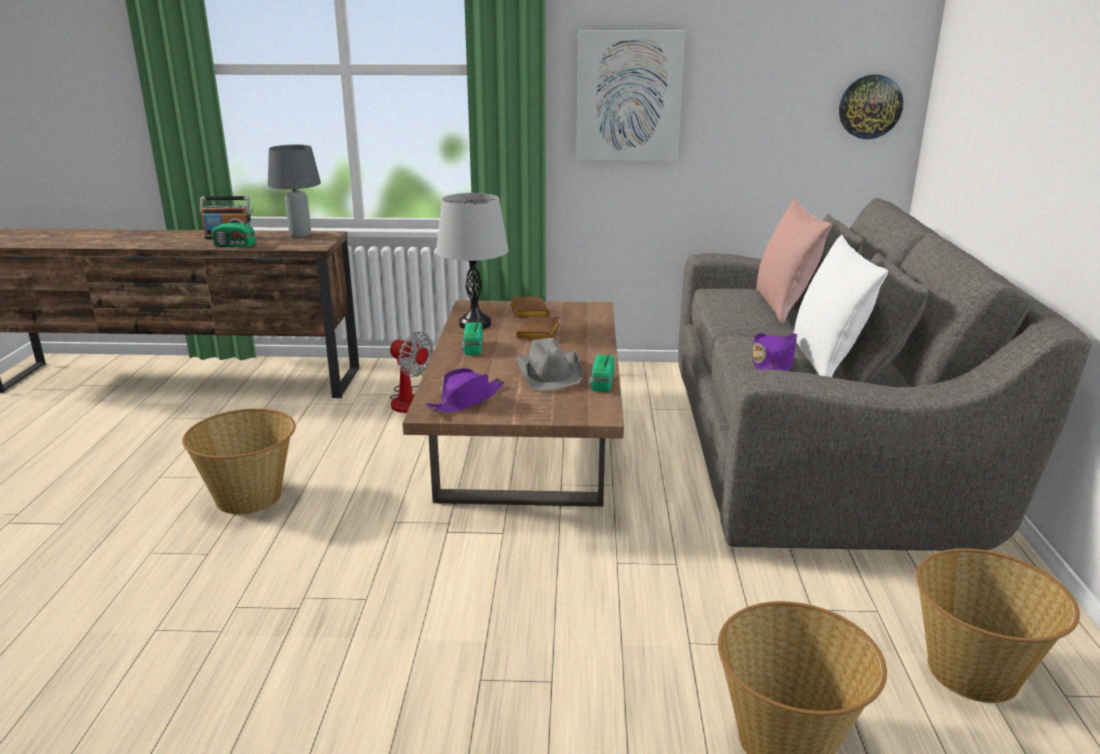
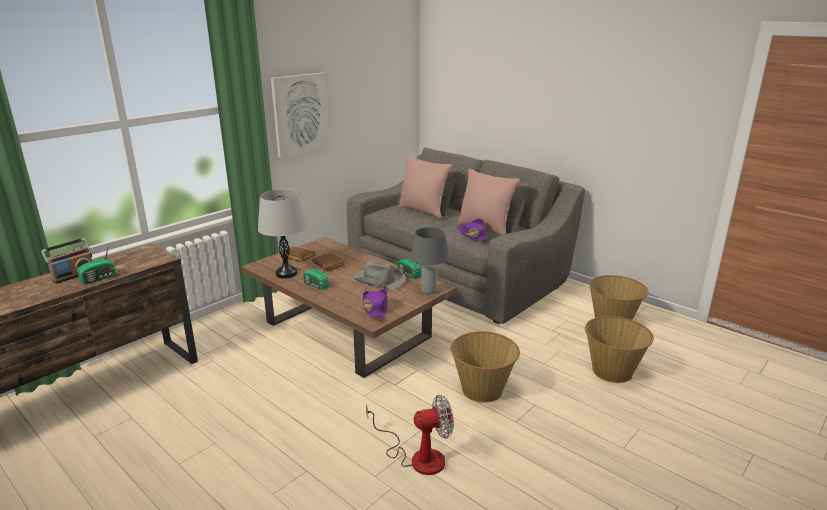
camera: 50 degrees left, 0 degrees up
basket [182,408,296,514] -> basket moved to [451,331,520,403]
grey table lamp [268,145,321,237] -> grey table lamp moved to [410,227,449,294]
fan [390,332,433,413] -> fan moved to [366,395,454,475]
white pillow [794,235,888,377] -> pink pillow [457,168,520,236]
wall clock [839,75,903,139] -> none

